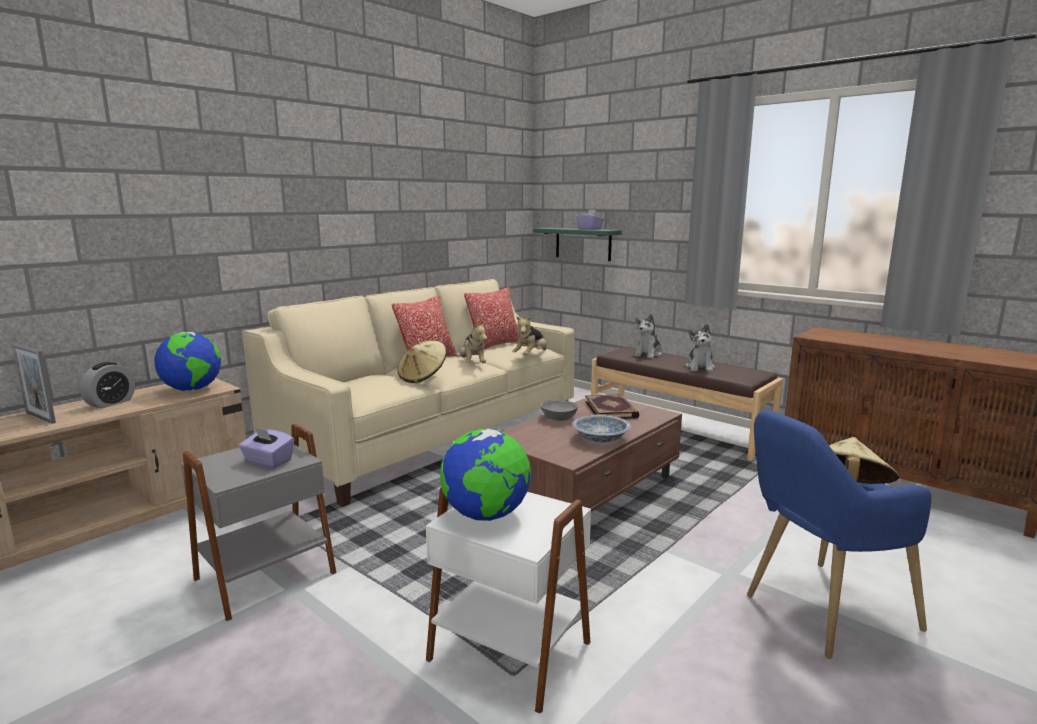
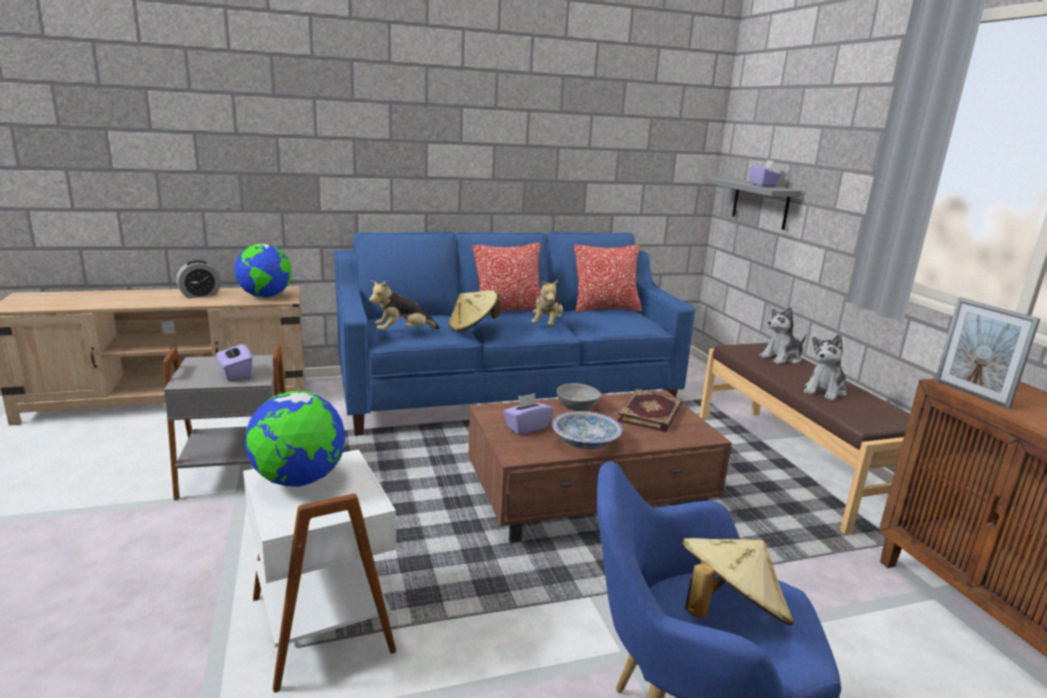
camera: 30 degrees right, 5 degrees up
picture frame [12,343,56,424] -> picture frame moved to [935,298,1040,409]
beige sofa [242,279,575,507] -> blue sofa [334,232,695,436]
plush toy [512,315,547,355] -> plush toy moved to [369,280,440,331]
green shelf [533,228,622,261] -> grey shelf [704,177,802,230]
none -> purple tissue box [503,393,554,435]

